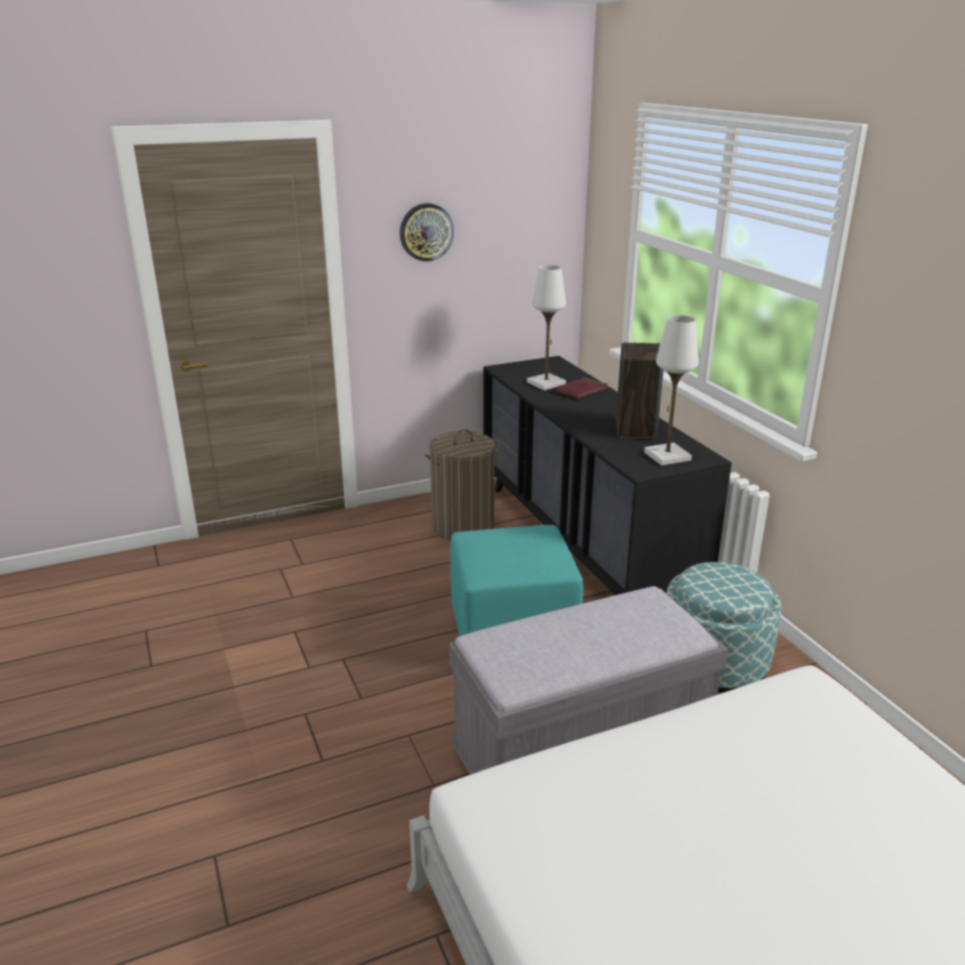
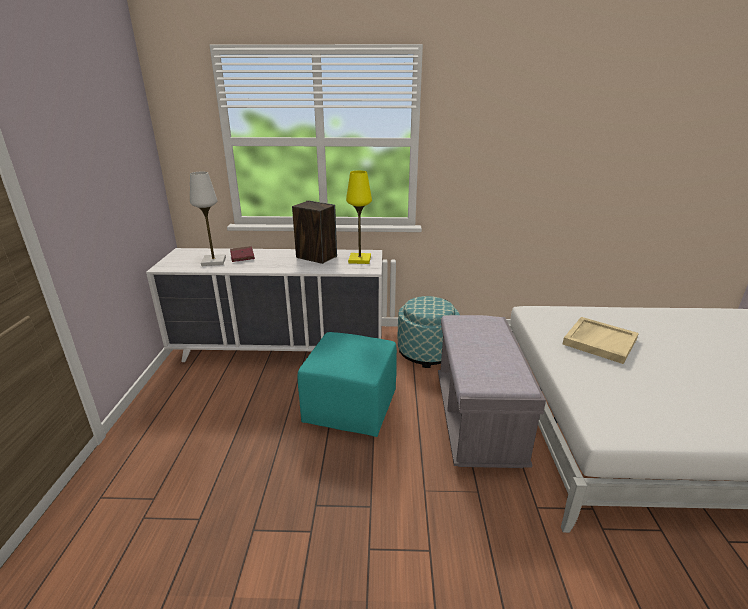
camera: 65 degrees left, 0 degrees up
wall clock [400,203,454,262] -> none
laundry basket [424,429,500,541] -> none
black dresser [483,356,732,595] -> white dresser [146,248,382,362]
white table lamp [644,315,699,466] -> yellow table lamp [346,171,372,264]
none -> beige tray [563,317,639,364]

